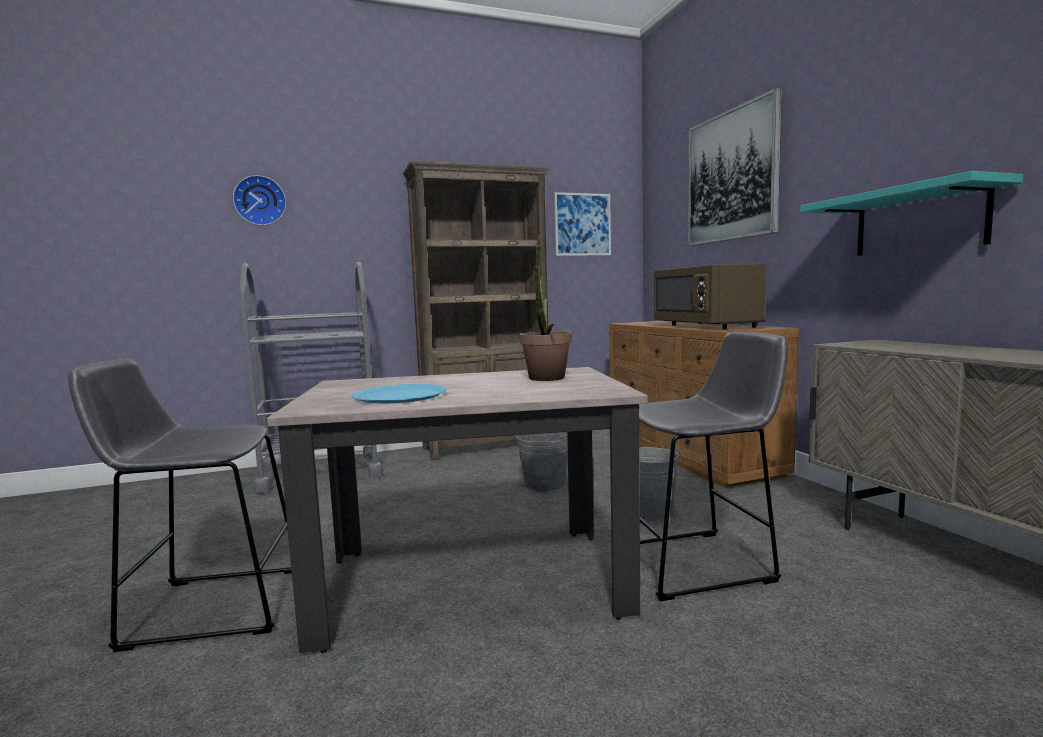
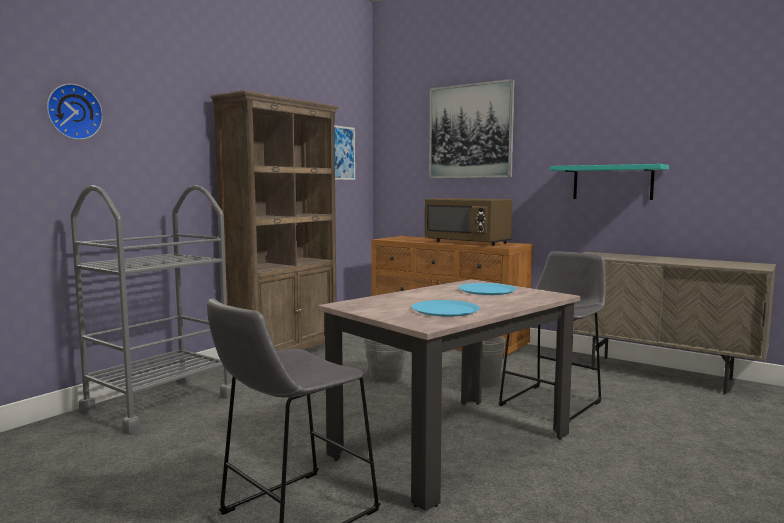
camera: 35 degrees left, 0 degrees up
potted plant [520,235,572,381] -> blue plate [458,283,517,295]

